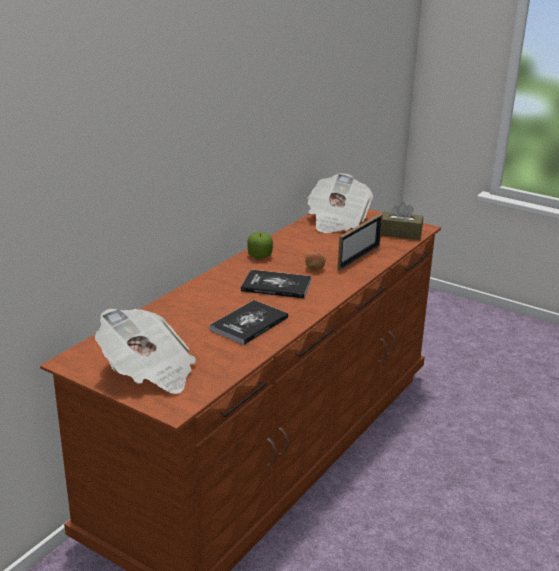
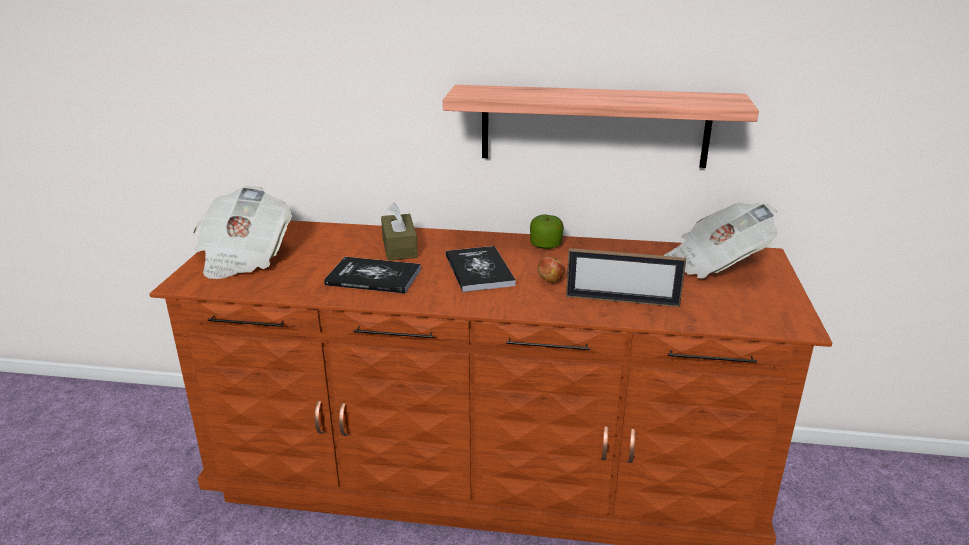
camera: 65 degrees right, 0 degrees up
brown tissue box [381,202,423,240] -> brown tissue box moved to [381,203,418,260]
none -> shelf [443,85,759,168]

